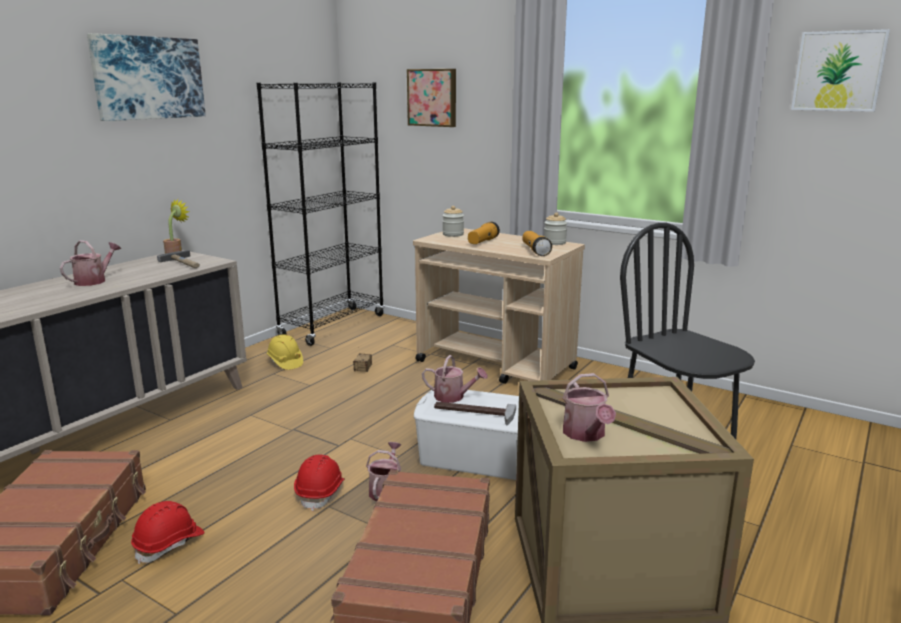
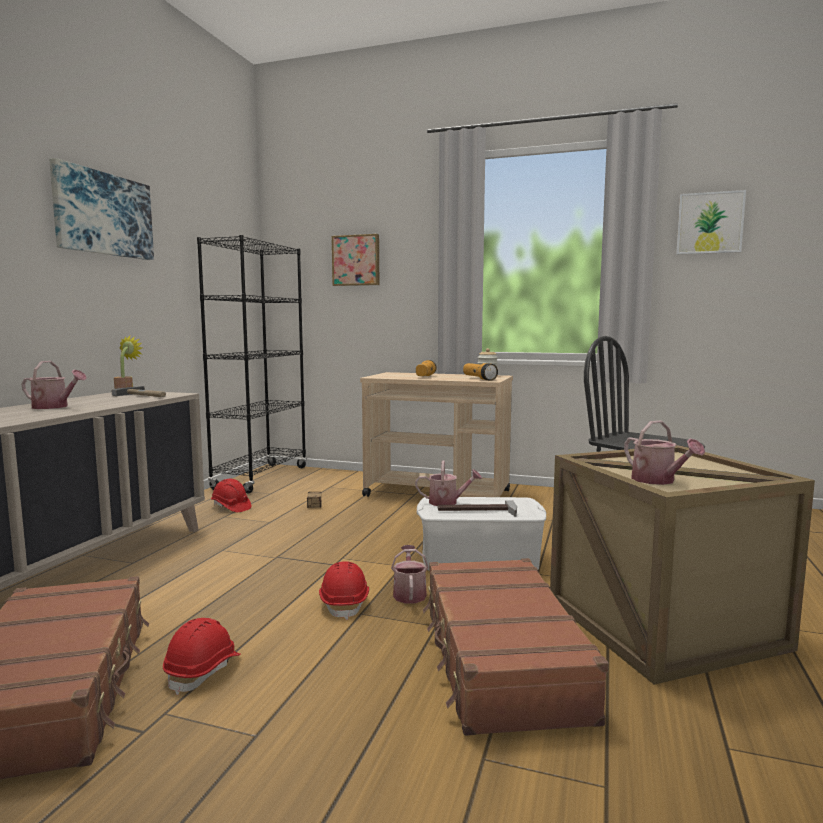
camera: 15 degrees left, 10 degrees down
watering can [60,240,121,286] -> watering can turned 90 degrees clockwise [21,361,87,409]
yellow hard hat [267,334,303,370] -> red hard hat [211,479,252,512]
jar [442,206,464,237] -> none

